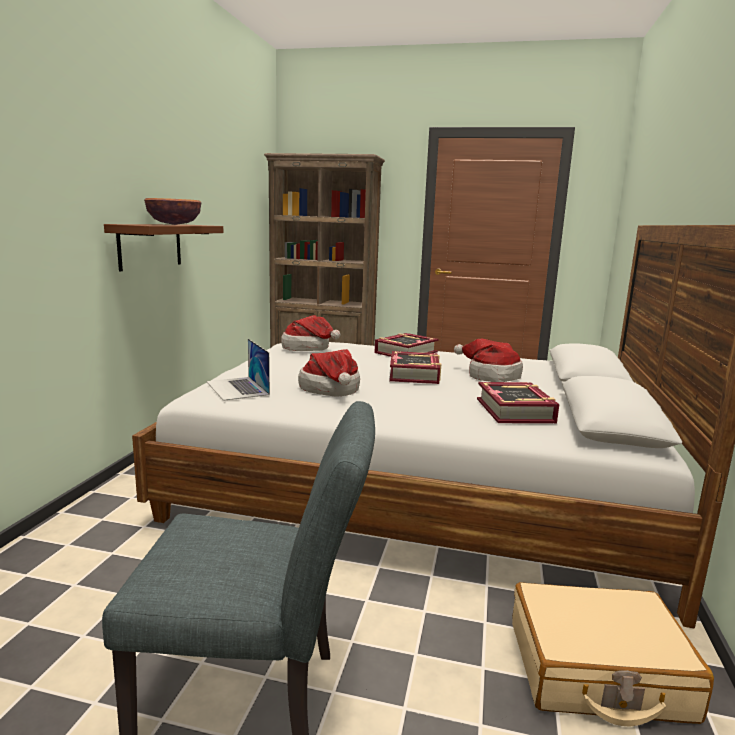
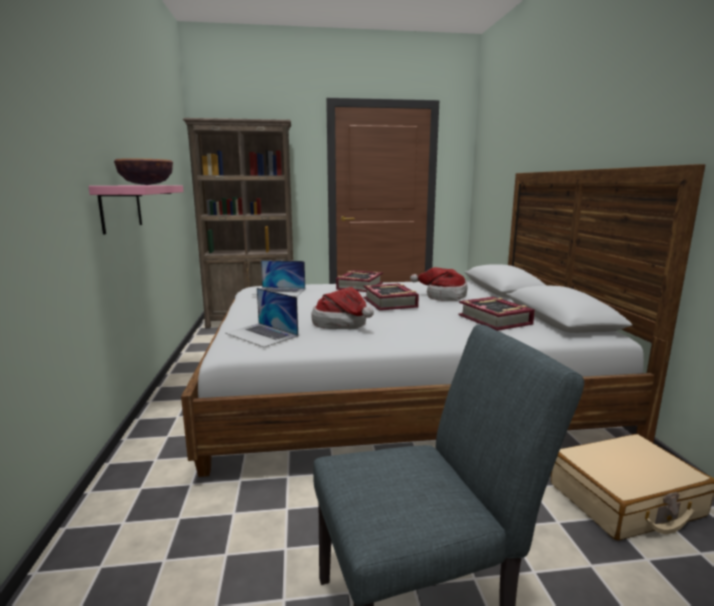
camera: 20 degrees left, 0 degrees up
brown shelf [104,224,224,272] -> pink shelf [88,185,184,235]
hat [281,315,341,351] -> laptop [252,260,305,296]

